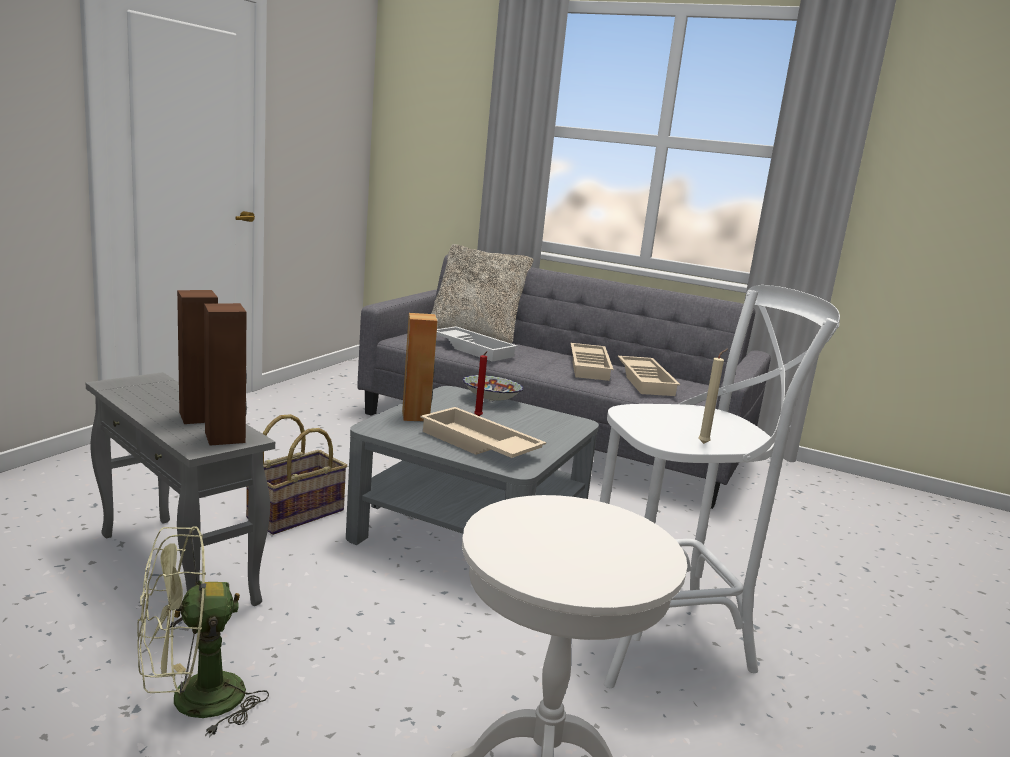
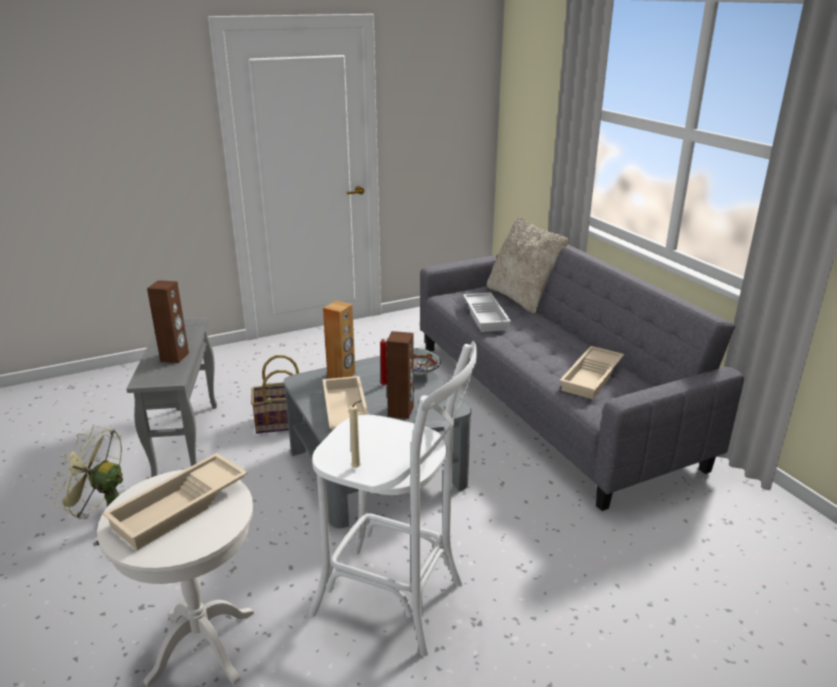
camera: 40 degrees right, 10 degrees up
brown speaker [204,303,247,446] -> brown speaker moved to [386,331,414,419]
beige tray [571,343,613,381] -> beige tray moved to [103,453,248,550]

